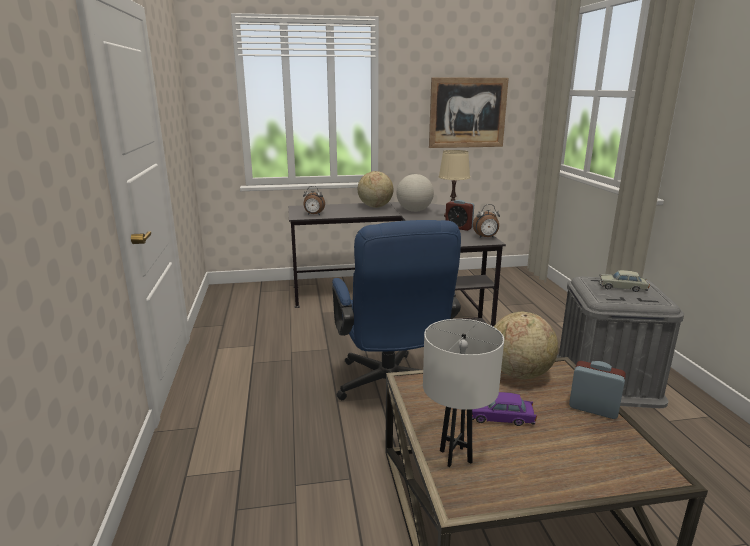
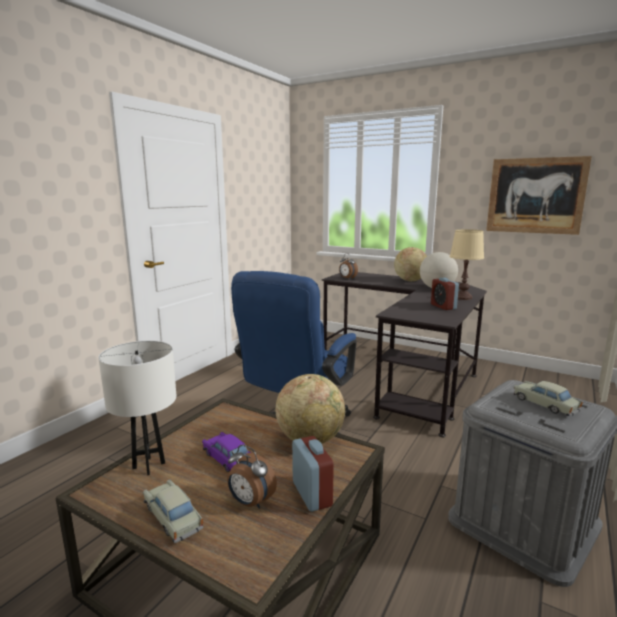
camera: 40 degrees right, 5 degrees down
alarm clock [473,204,500,238] -> alarm clock moved to [227,445,277,509]
none -> beige toy car [143,480,203,543]

